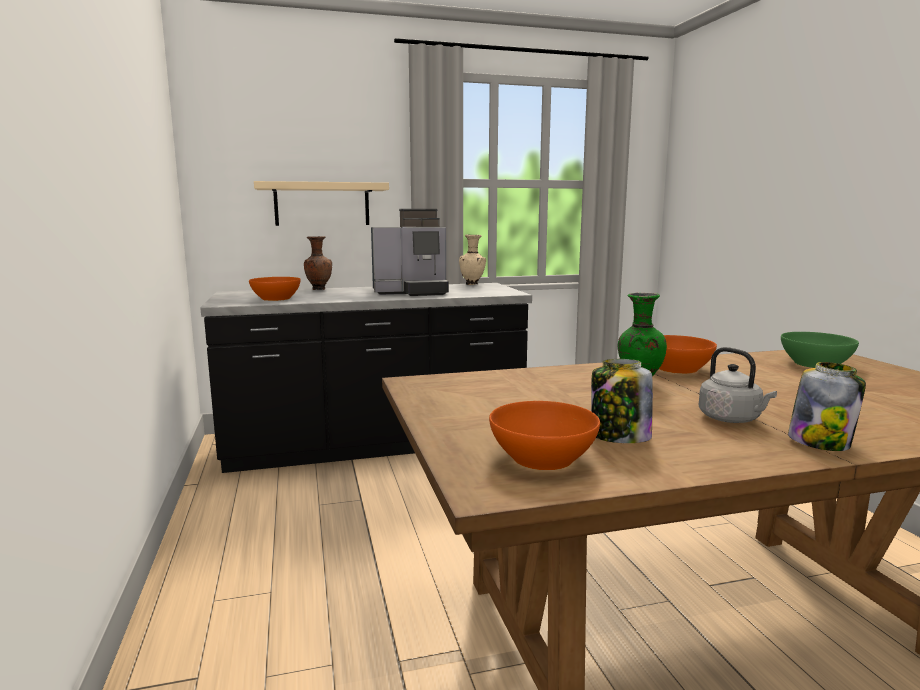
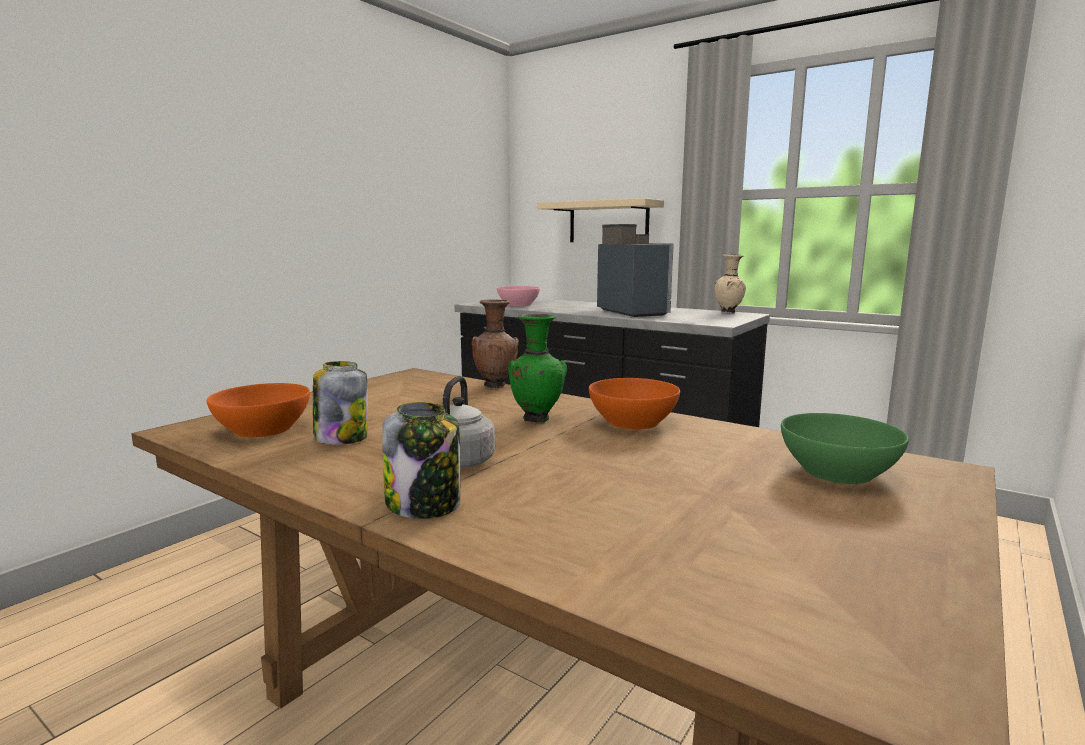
camera: 50 degrees right, 0 degrees up
orange bowl [249,277,301,301] -> pink bowl [497,286,540,306]
brown vase [304,236,332,290] -> brown vase moved to [472,299,519,388]
coffee machine [371,209,449,296] -> coffee machine turned 150 degrees counterclockwise [597,224,674,317]

